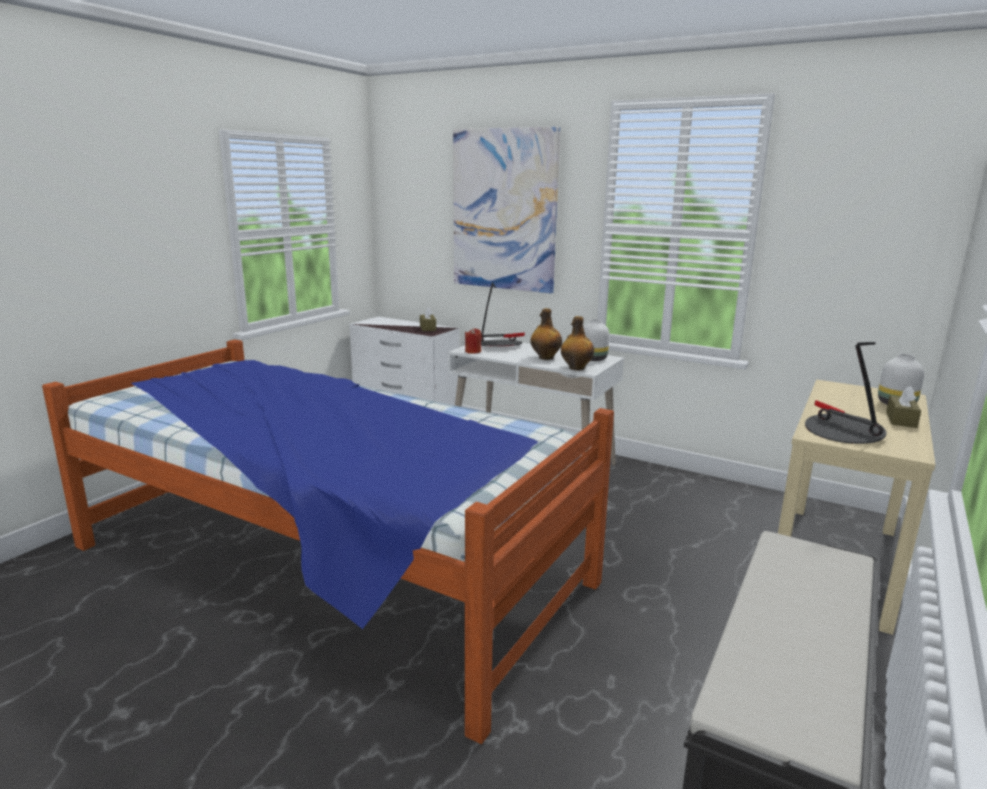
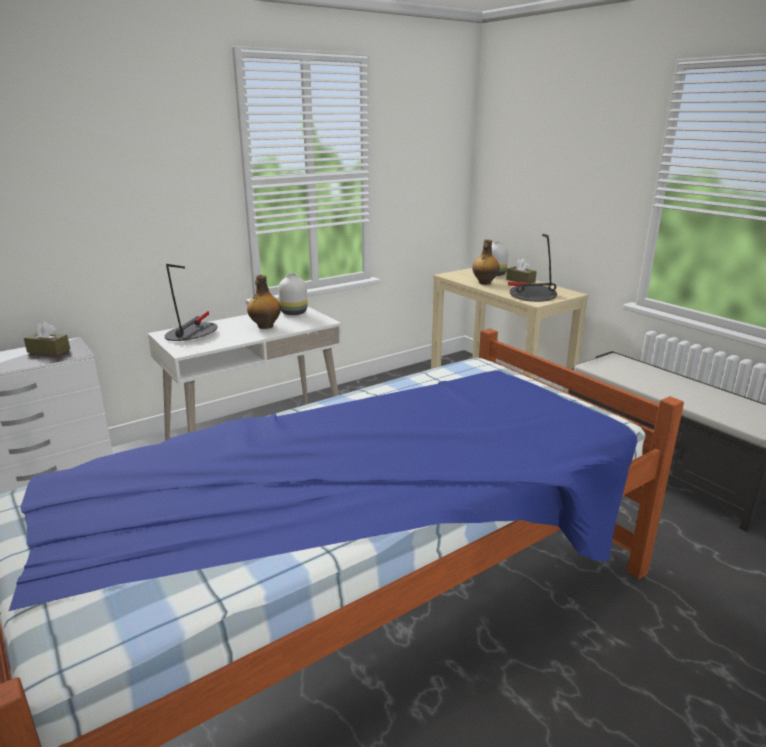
camera: 65 degrees left, 5 degrees up
picture [453,127,560,293] -> none
red candle [465,328,482,354] -> none
bottle [561,316,594,370] -> bottle moved to [472,239,500,285]

